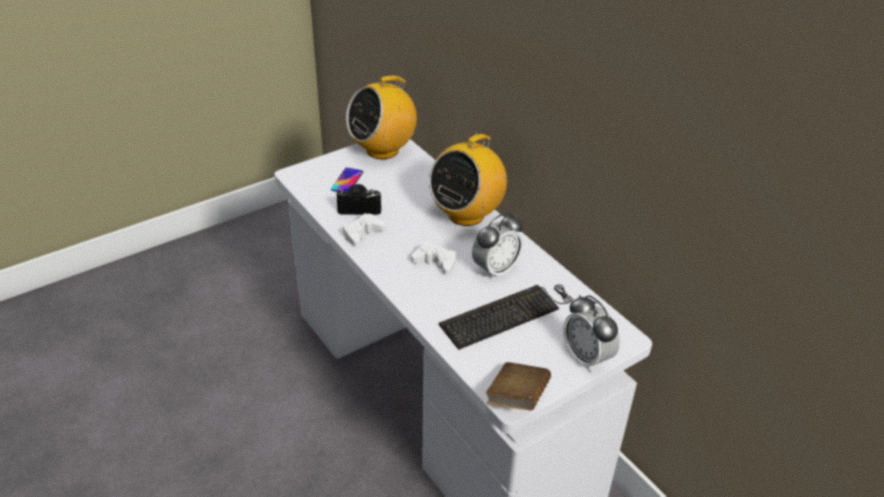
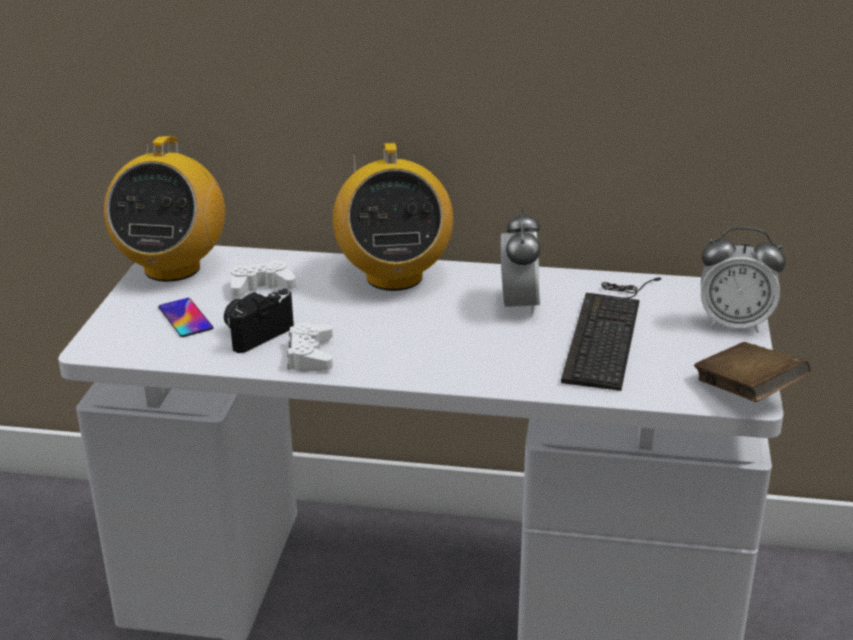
camera: 45 degrees left, 10 degrees down
white game controller [411,242,456,275] -> white game controller moved to [231,260,296,297]

